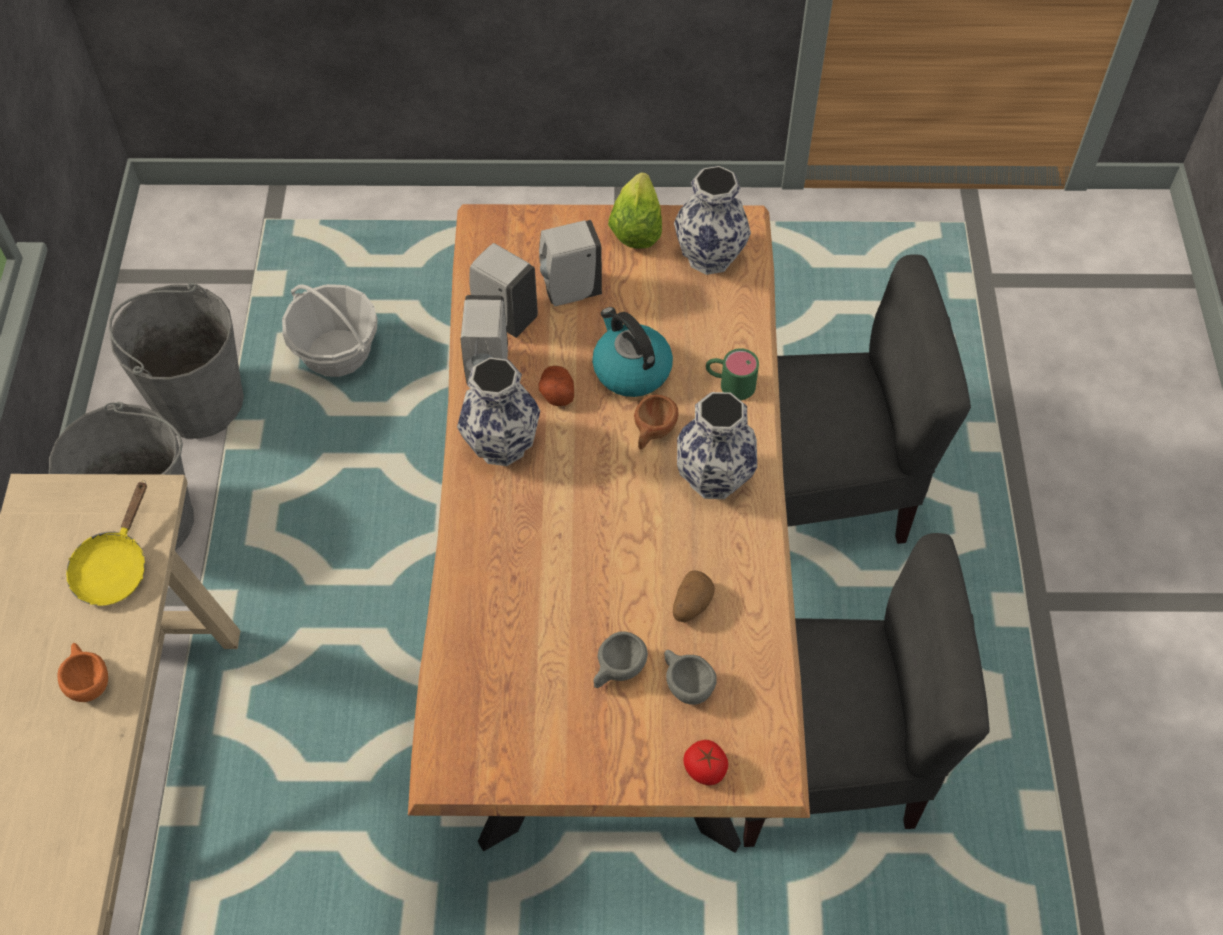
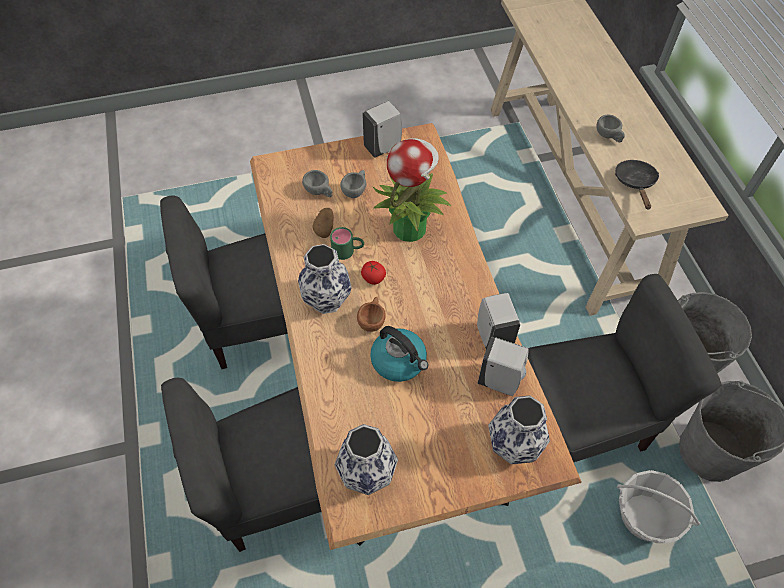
camera: 165 degrees right, 0 degrees up
orange cup [57,643,108,702] -> grey cup [596,115,625,142]
yellow frying pan [66,480,147,606] -> black frying pan [615,160,659,210]
vase [457,357,540,466] -> vase moved to [488,396,550,465]
white soap dispenser [539,220,602,307] -> white soap dispenser moved to [362,101,402,158]
potato [539,366,574,406] -> none
lettuce [608,172,662,249] -> none
tomato [684,740,728,785] -> tomato moved to [361,261,386,285]
green mug [706,348,759,400] -> green mug moved to [330,227,364,260]
none -> potted plant [372,138,451,242]
none -> grey chair [528,274,722,462]

